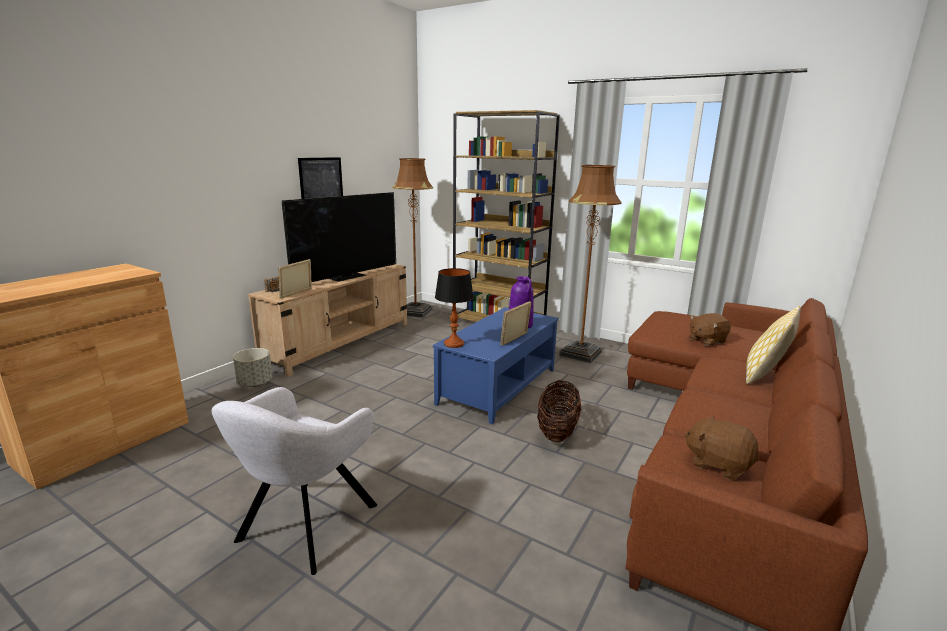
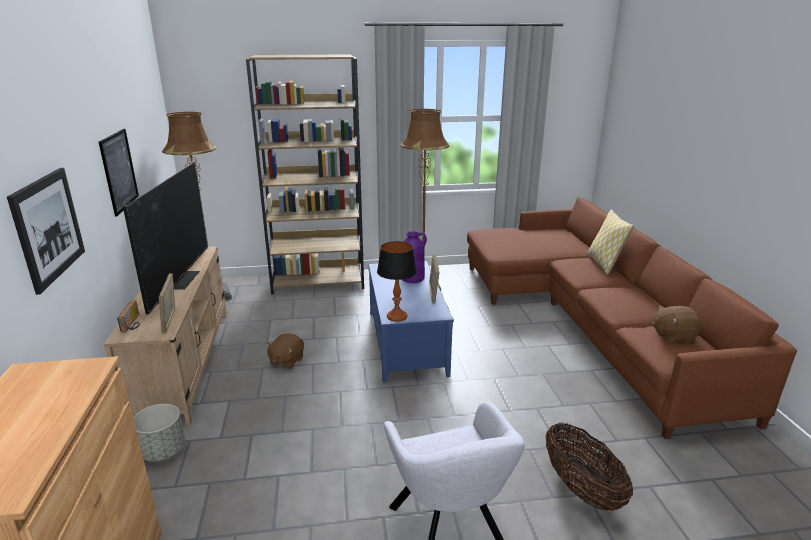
camera: 40 degrees left, 5 degrees up
basket [537,380,581,442] -> basket moved to [546,423,633,512]
brown plush toy [689,313,731,346] -> brown plush toy moved to [265,333,304,369]
none -> picture [7,168,85,295]

